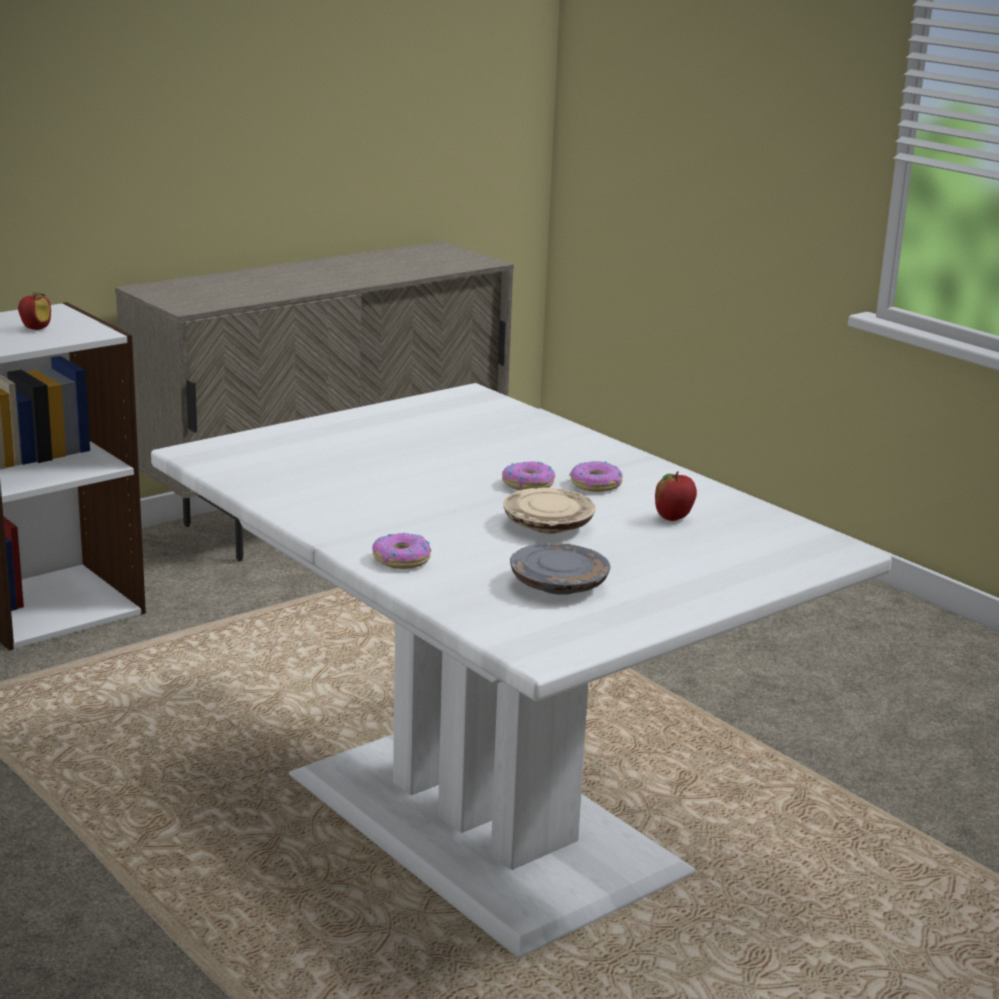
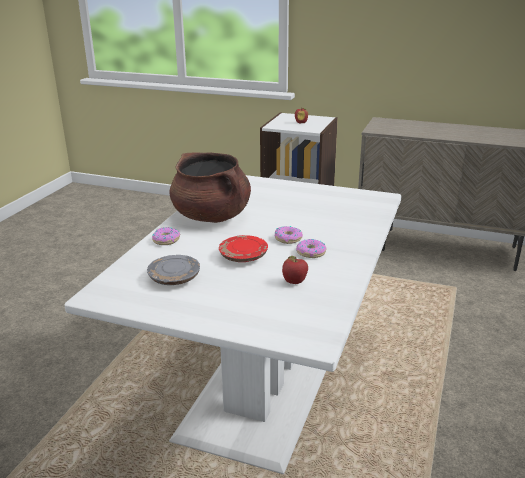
camera: 60 degrees right, 5 degrees up
beige plate [504,488,596,534] -> red plate [219,235,268,262]
none -> brown cooking pot [169,152,251,223]

